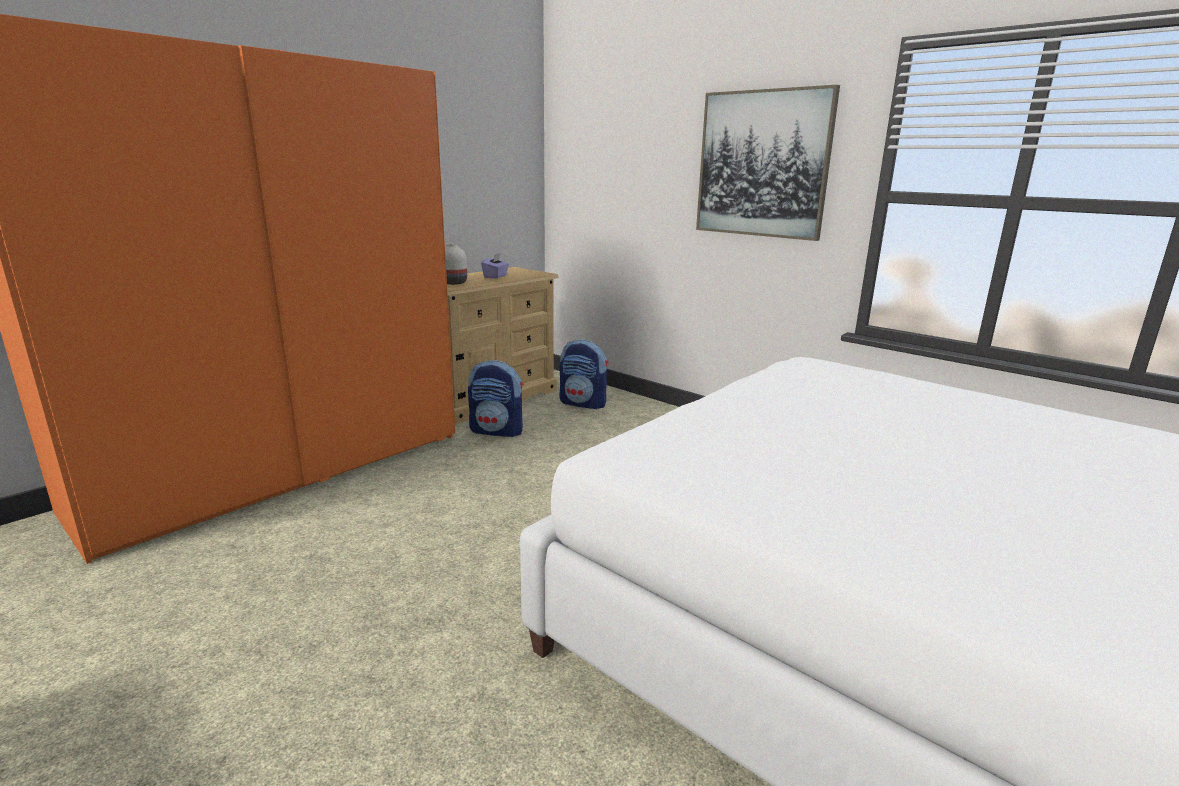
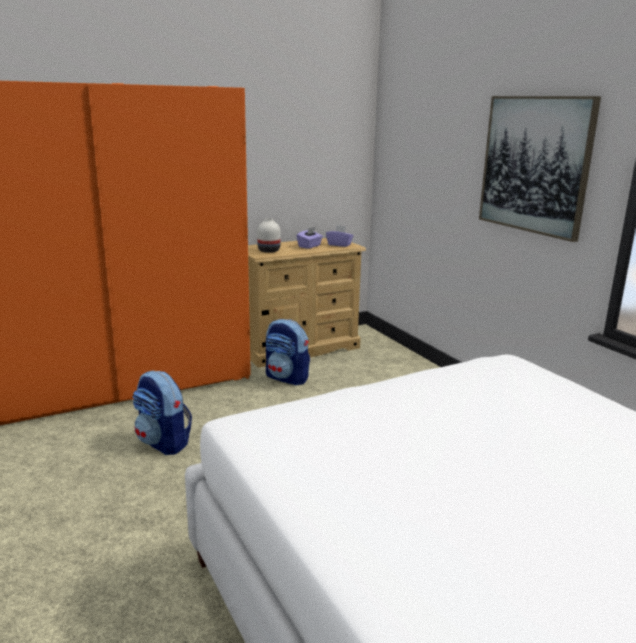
camera: 20 degrees right, 0 degrees up
backpack [560,340,608,409] -> backpack moved to [132,371,192,455]
none -> purple tissue box [326,225,354,247]

